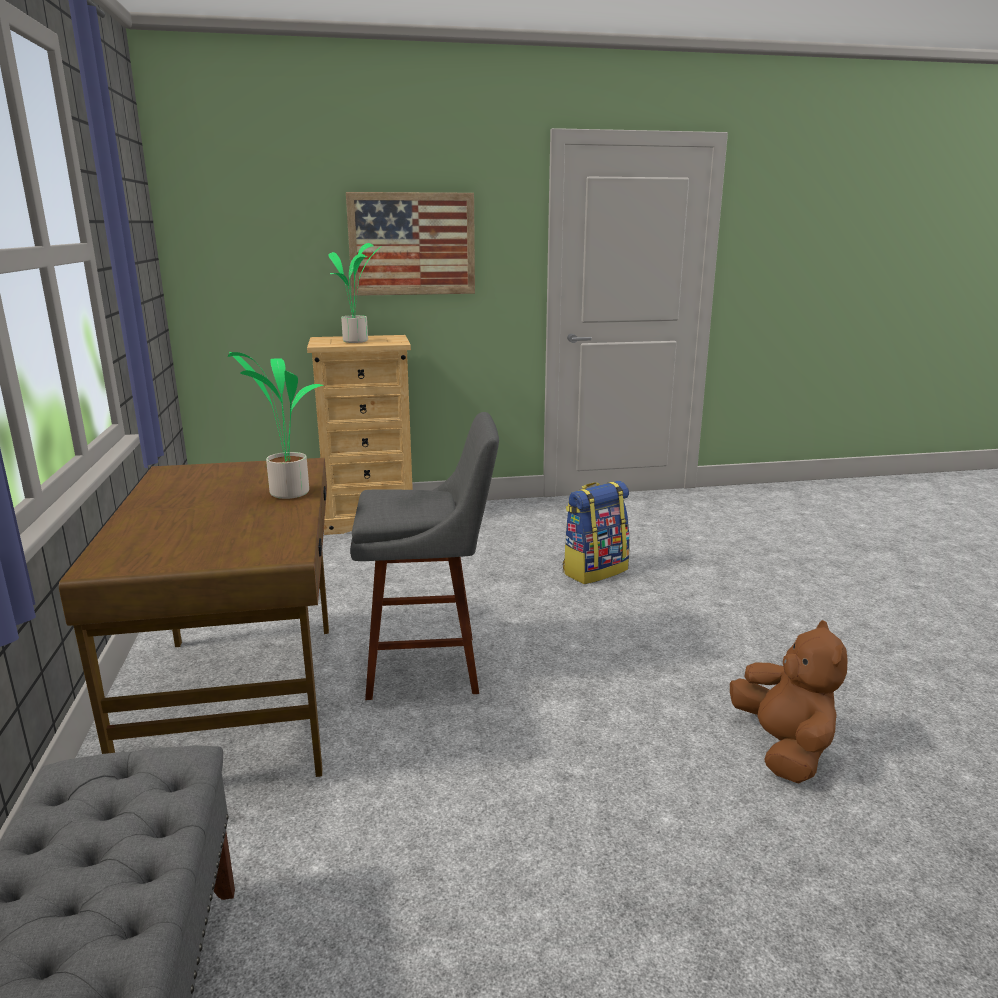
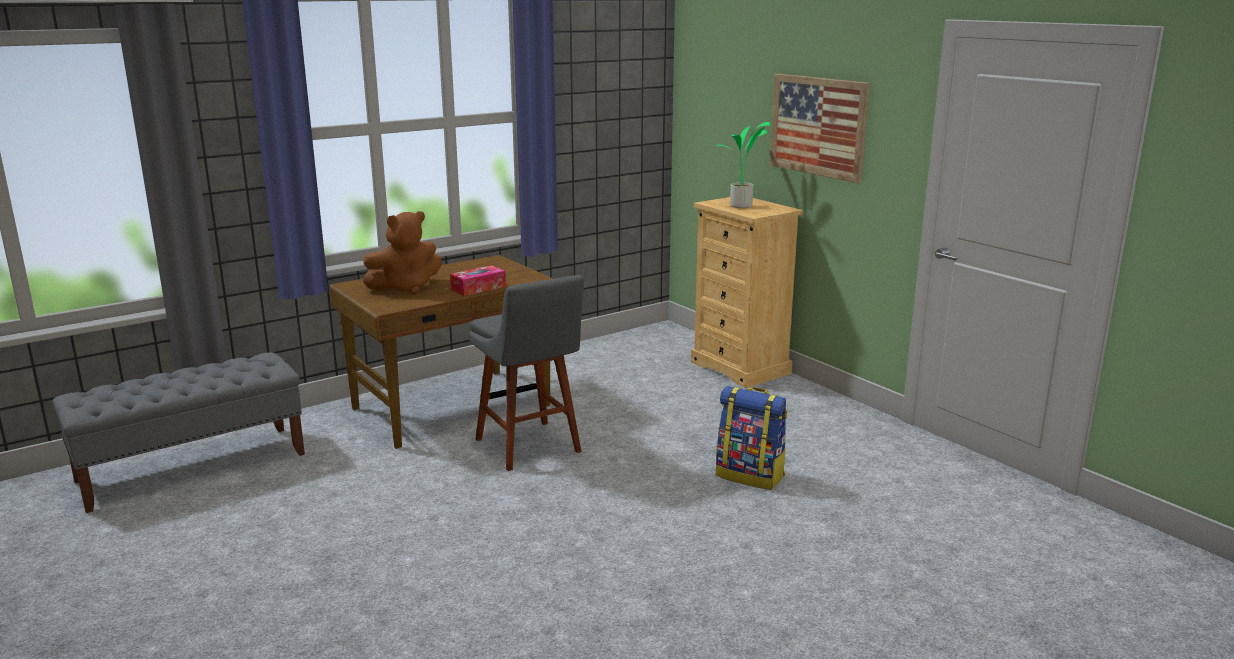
camera: 65 degrees right, 0 degrees up
potted plant [228,352,325,499] -> tissue box [450,265,506,296]
brown plush toy [730,620,848,783] -> brown plush toy moved to [363,211,442,294]

